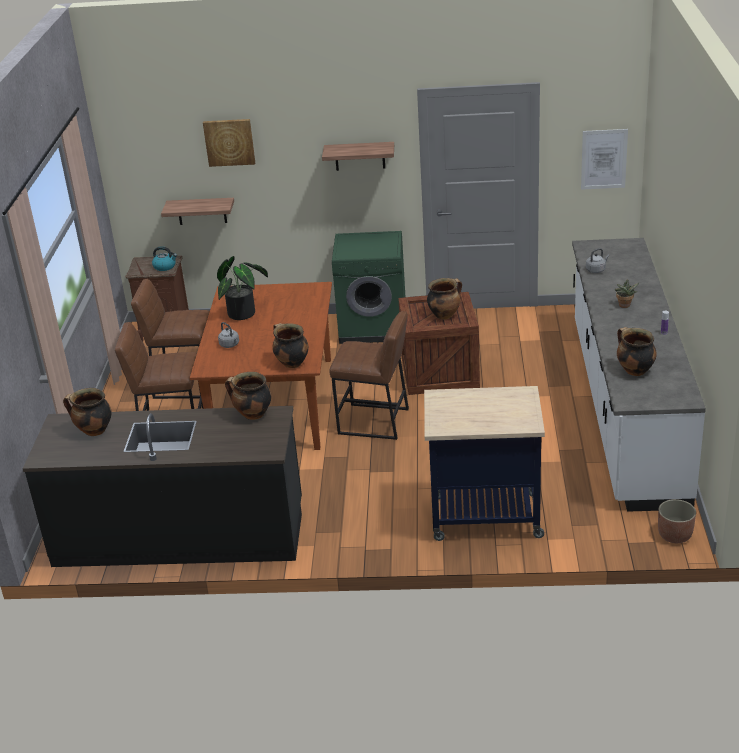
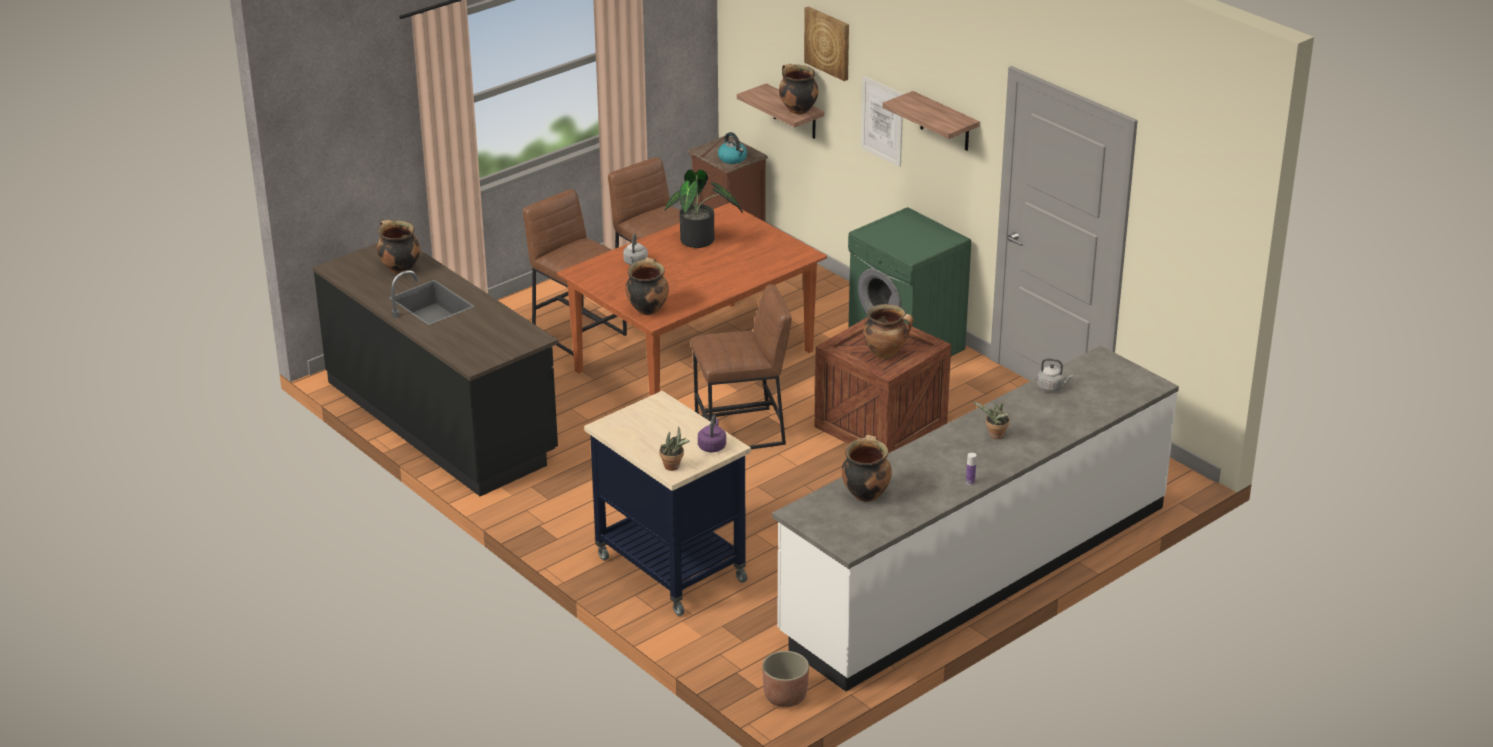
camera: 45 degrees right, 0 degrees up
cooking pot [225,372,271,420] -> cooking pot moved to [779,64,819,114]
brown chair [329,311,409,440] -> brown chair turned 75 degrees counterclockwise [691,284,792,449]
picture [581,129,628,190] -> picture moved to [861,76,904,167]
none -> potted plant [659,426,690,471]
none -> purple kettle [698,415,726,452]

